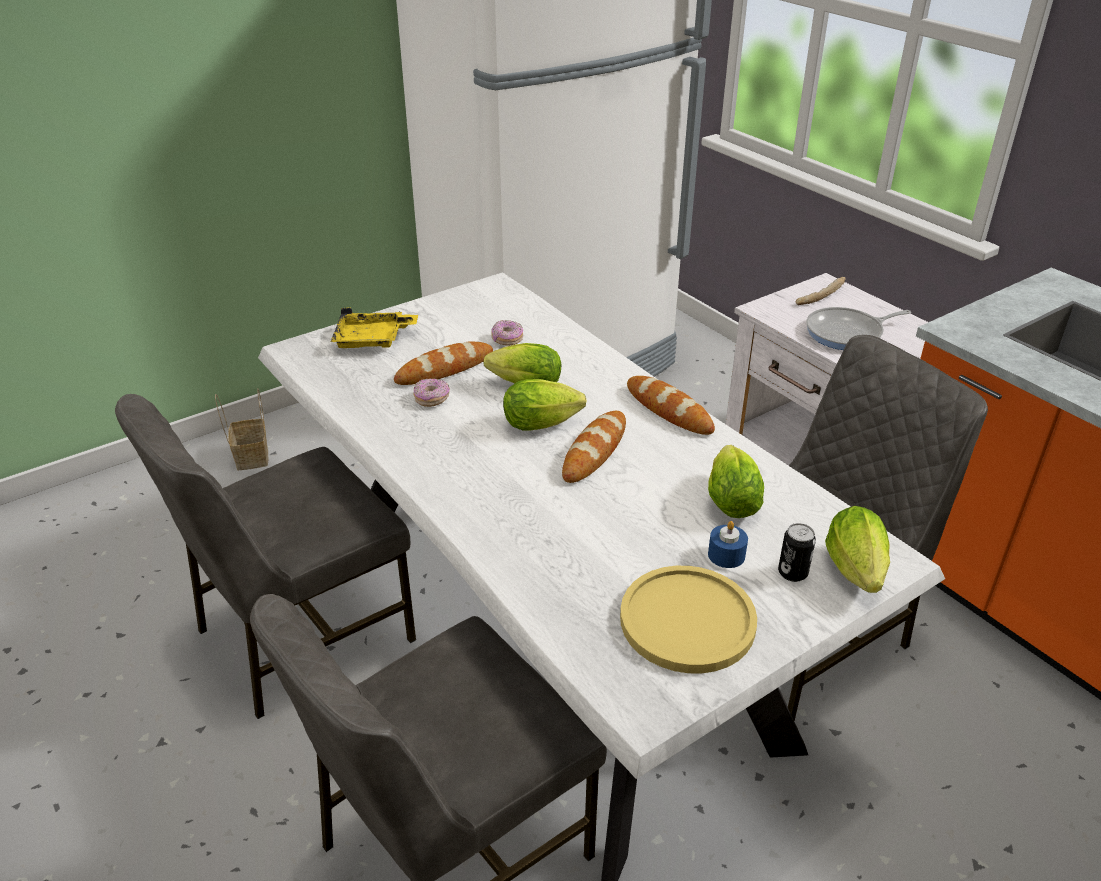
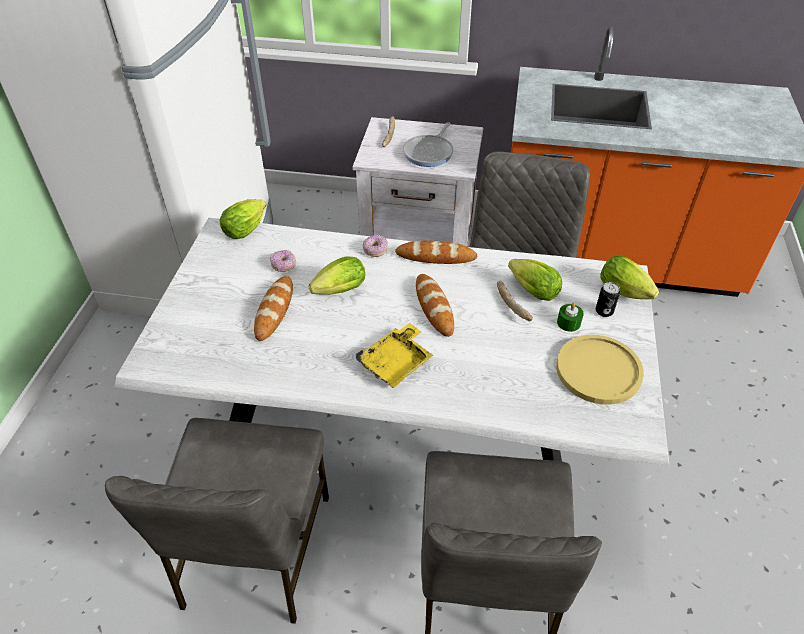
camera: 45 degrees left, 10 degrees up
basket [215,389,269,470] -> none
yellow tray [331,307,418,348] -> yellow tray moved to [355,323,433,388]
donut [413,378,450,407] -> donut moved to [363,235,388,257]
lettuce [503,379,587,431] -> lettuce moved to [220,199,266,239]
blue candle [708,521,748,568] -> green candle [557,303,584,332]
none -> bread [497,281,533,321]

